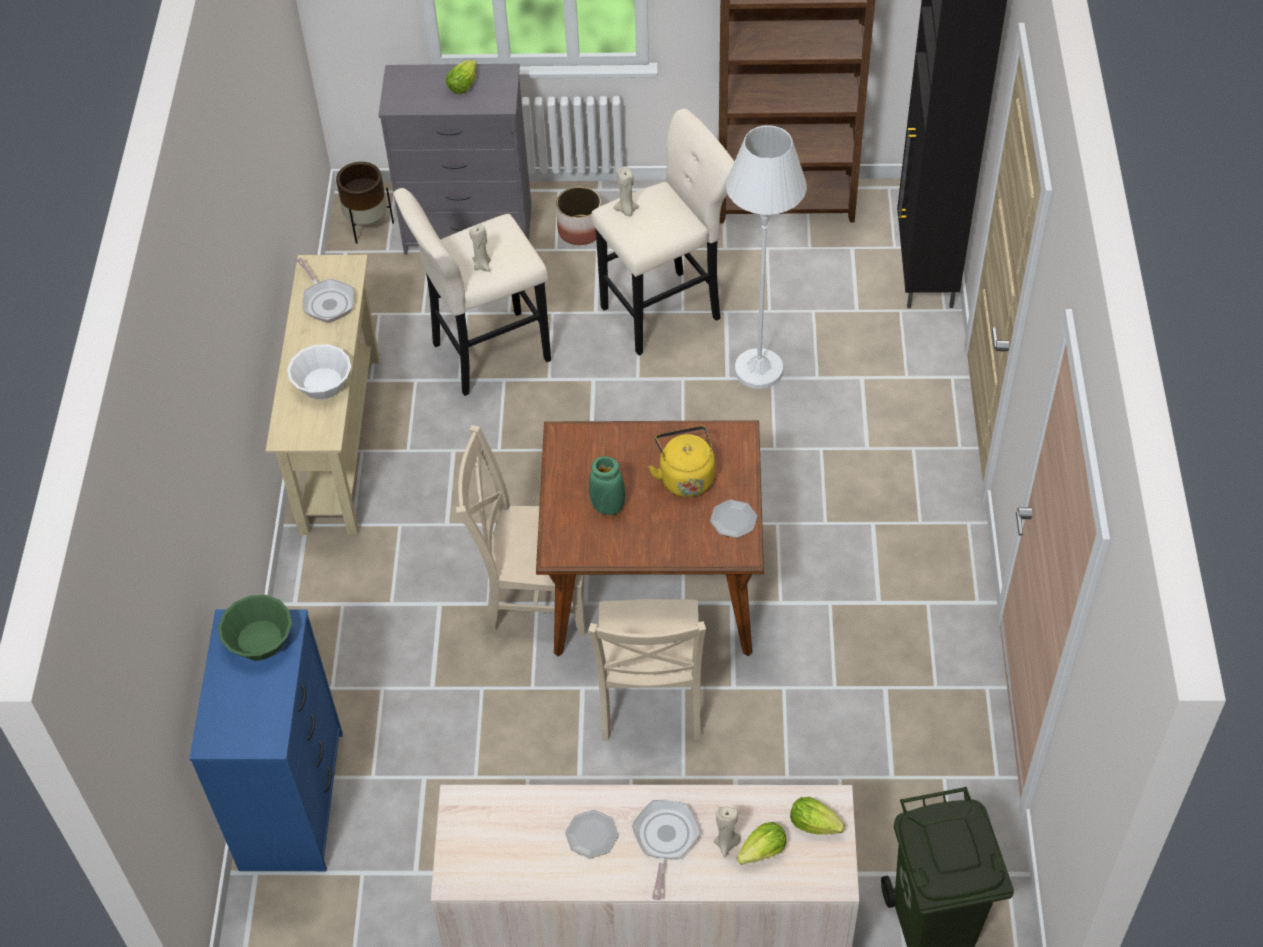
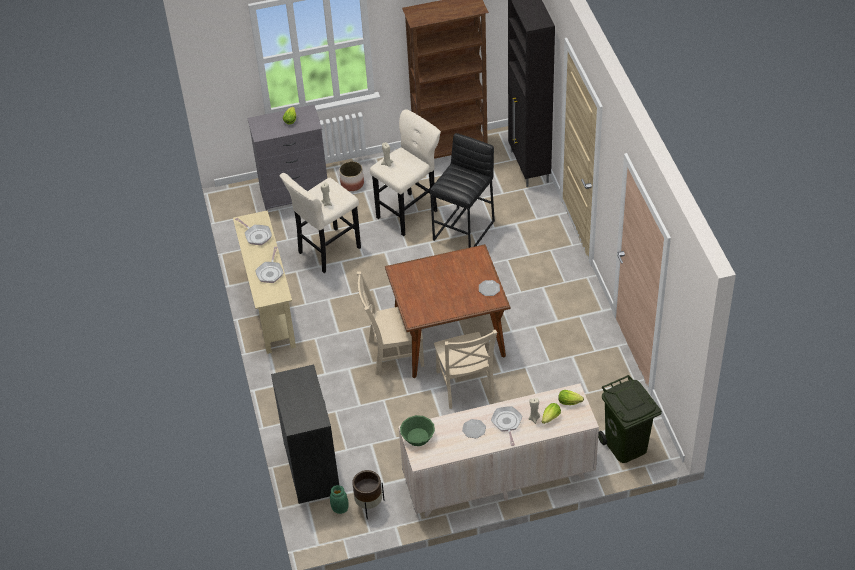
camera: 15 degrees left, 5 degrees down
blue dresser [189,609,343,871] -> black dresser [271,364,339,504]
green bowl [218,595,292,660] -> green bowl moved to [400,415,435,446]
white bowl [287,344,351,399] -> frying pan [255,247,283,283]
brown planter [336,162,394,244] -> brown planter moved to [352,470,385,520]
green vase [589,456,625,515] -> green vase moved to [330,485,349,514]
yellow kettle [648,426,715,497] -> none
white floor lamp [726,125,807,389] -> black stool [430,133,495,248]

